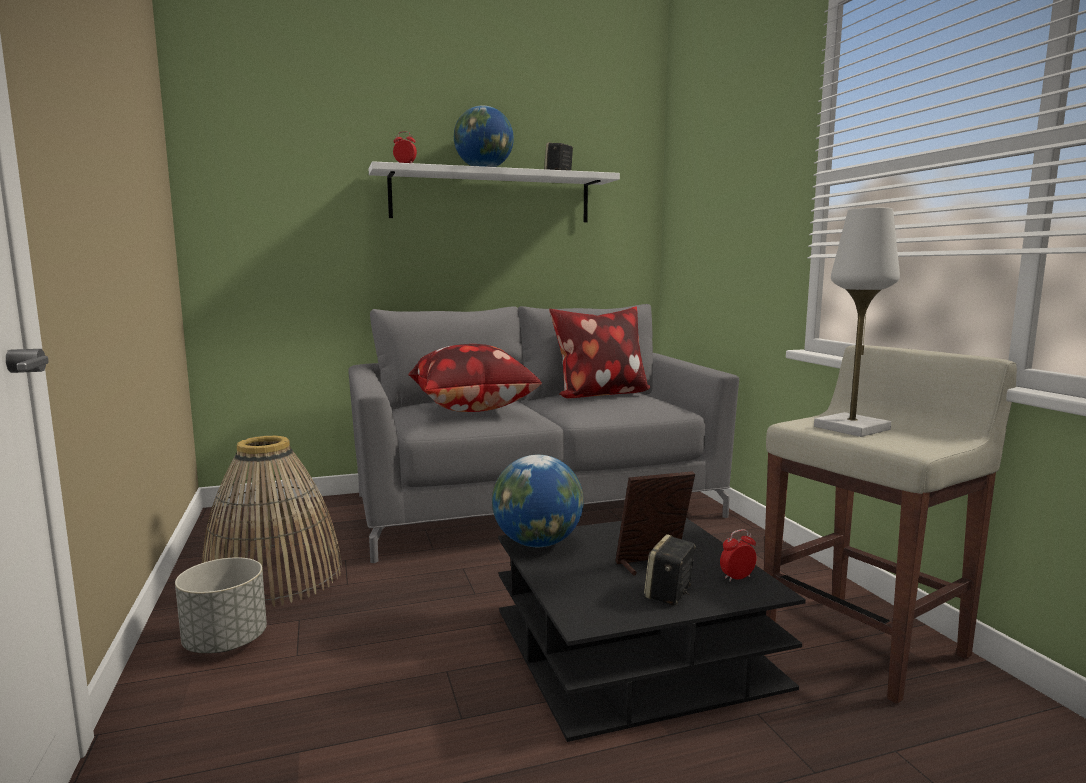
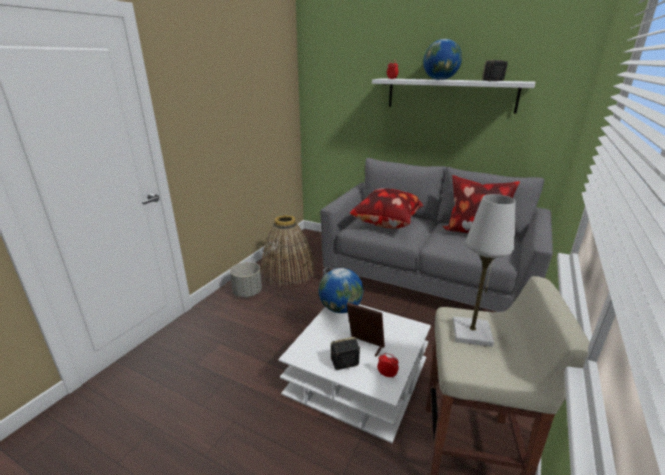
camera: 45 degrees right, 15 degrees up
black coffee table [498,518,806,742] -> white coffee table [278,304,431,443]

